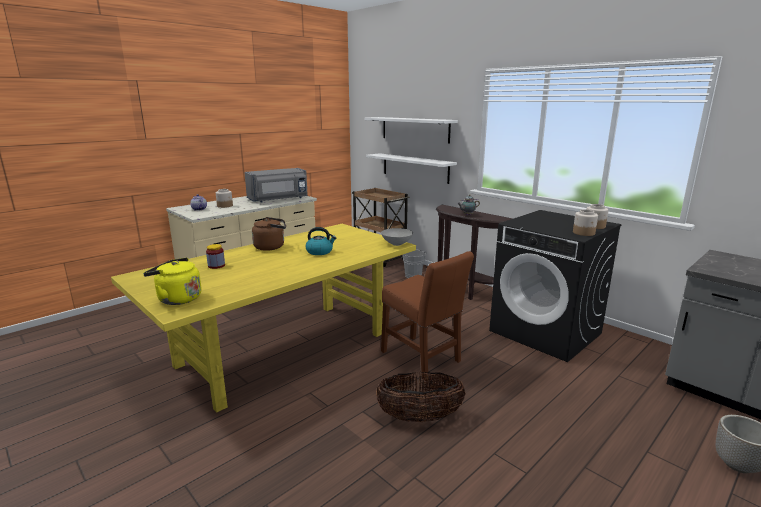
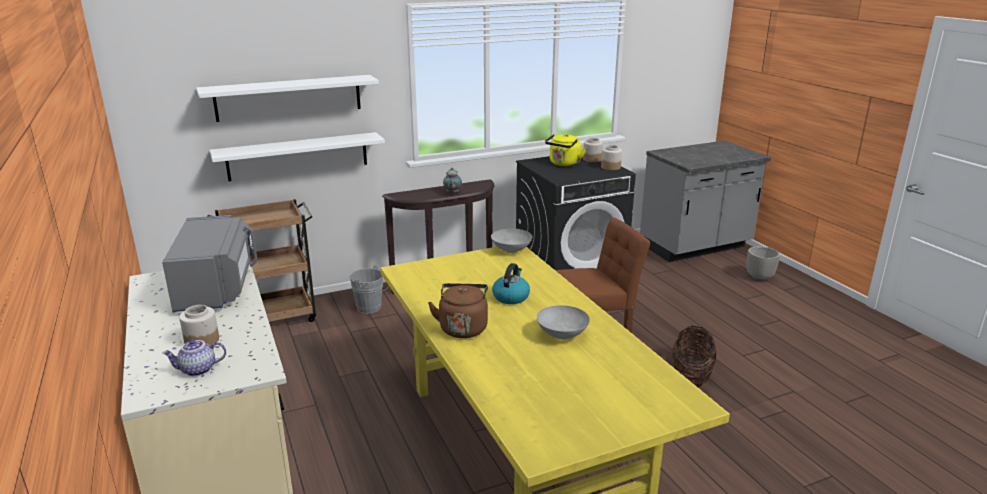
camera: 70 degrees left, 5 degrees up
yellow kettle [143,258,202,305] -> yellow kettle moved to [545,134,586,166]
jar [206,244,225,269] -> none
none -> grey bowl [537,305,590,339]

